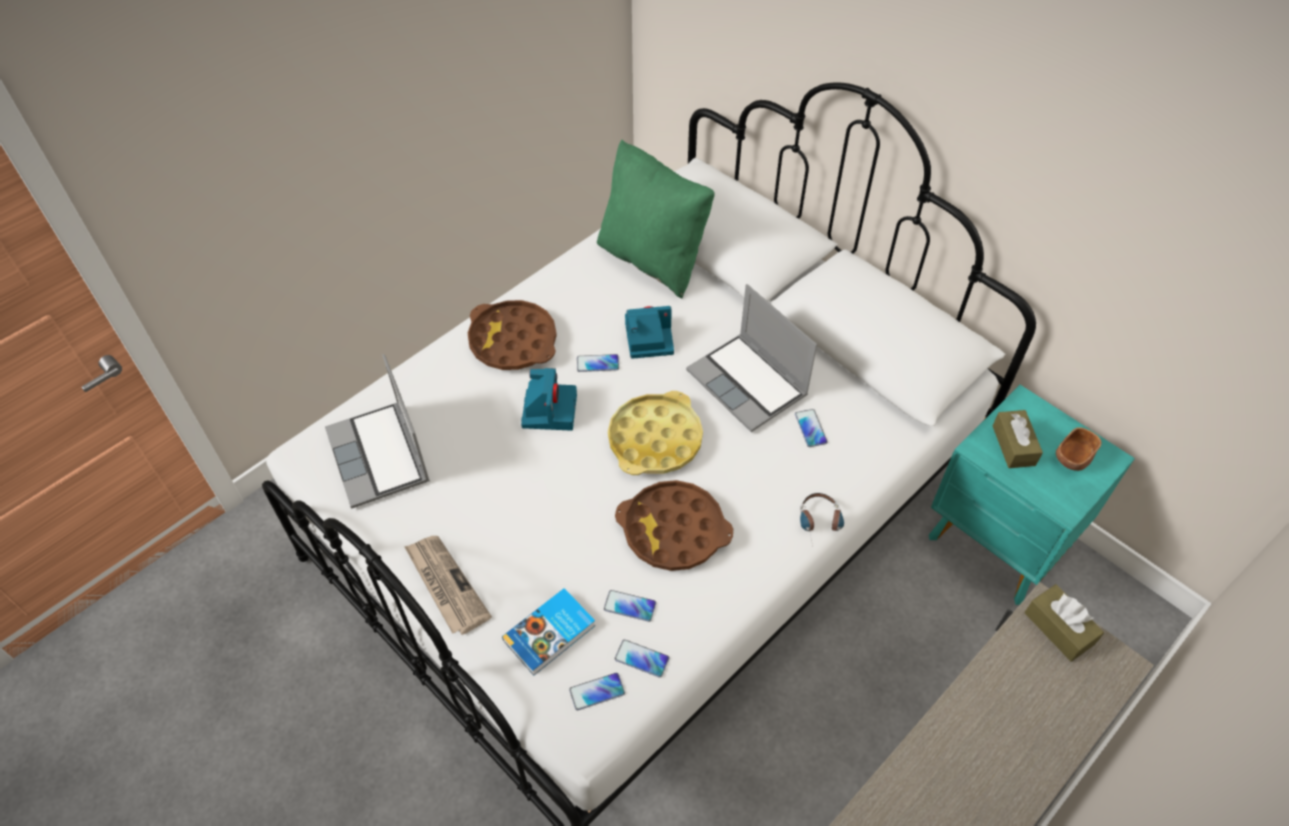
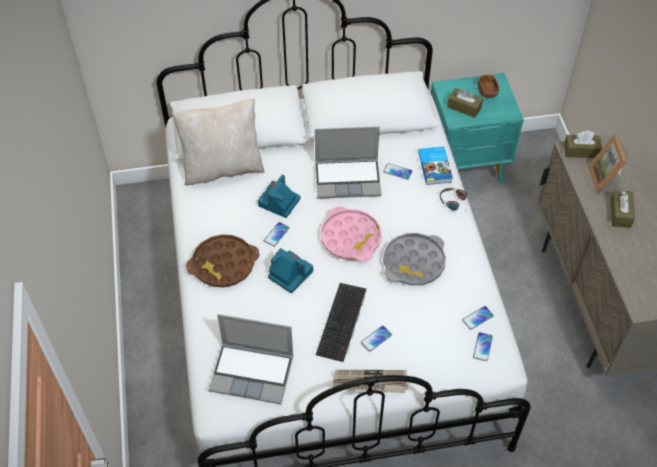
camera: 55 degrees left, 0 degrees up
book [502,588,596,676] -> book moved to [418,146,453,185]
green pillow [597,140,715,299] -> beige pillow [172,99,265,185]
phone [604,590,656,622] -> phone moved to [361,326,392,352]
yellow tray [608,391,703,475] -> pink tray [320,206,382,262]
brown tray [615,480,733,571] -> grey tray [383,233,446,286]
none -> keyboard [316,283,366,362]
none -> picture frame [588,135,627,193]
none -> brown tissue box [610,190,635,228]

